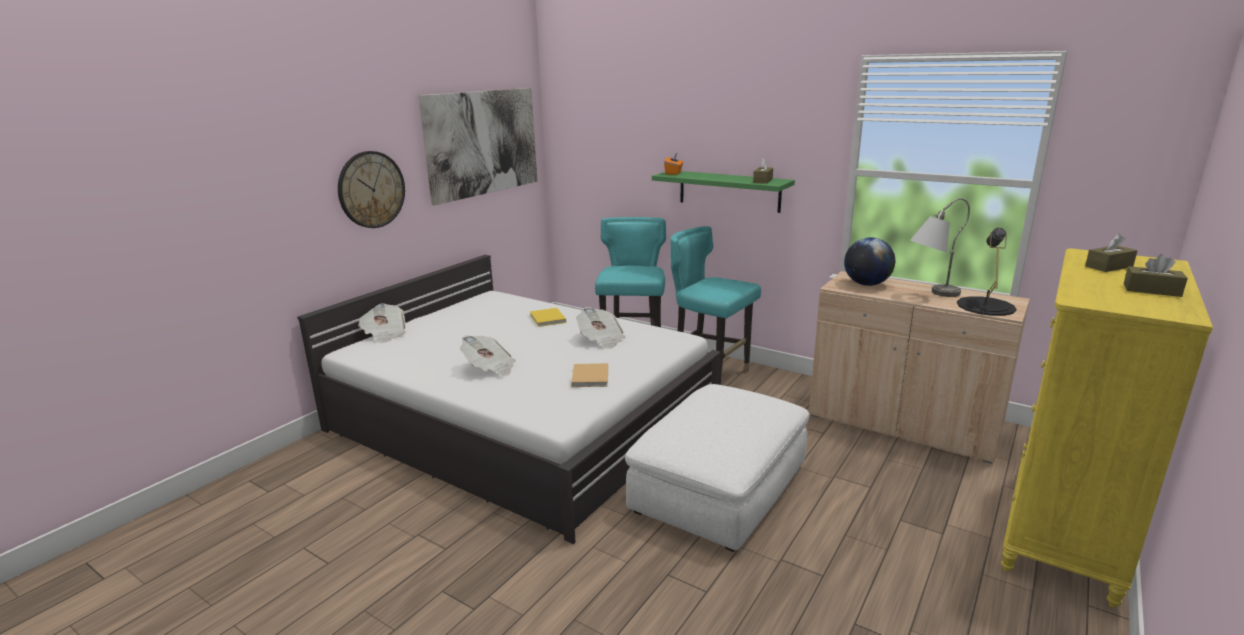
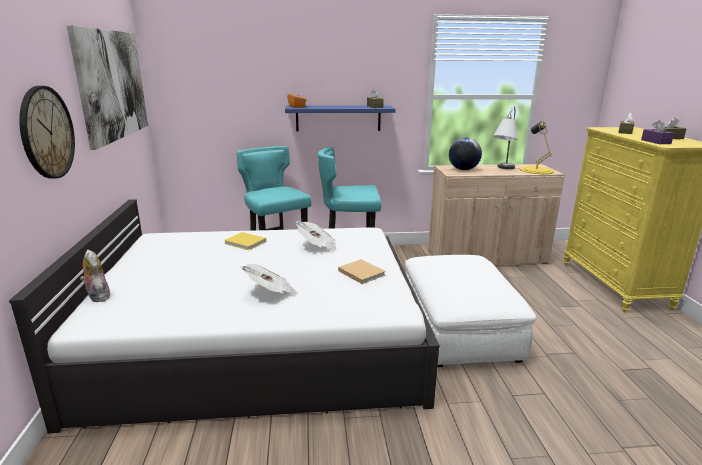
camera: 40 degrees left, 0 degrees up
newspaper [359,303,406,343] -> plush toy [80,249,110,302]
green shelf [652,171,795,213] -> blue shelf [285,106,396,132]
black table lamp [957,228,1017,316] -> yellow table lamp [520,121,554,174]
none -> purple tissue box [641,120,674,144]

